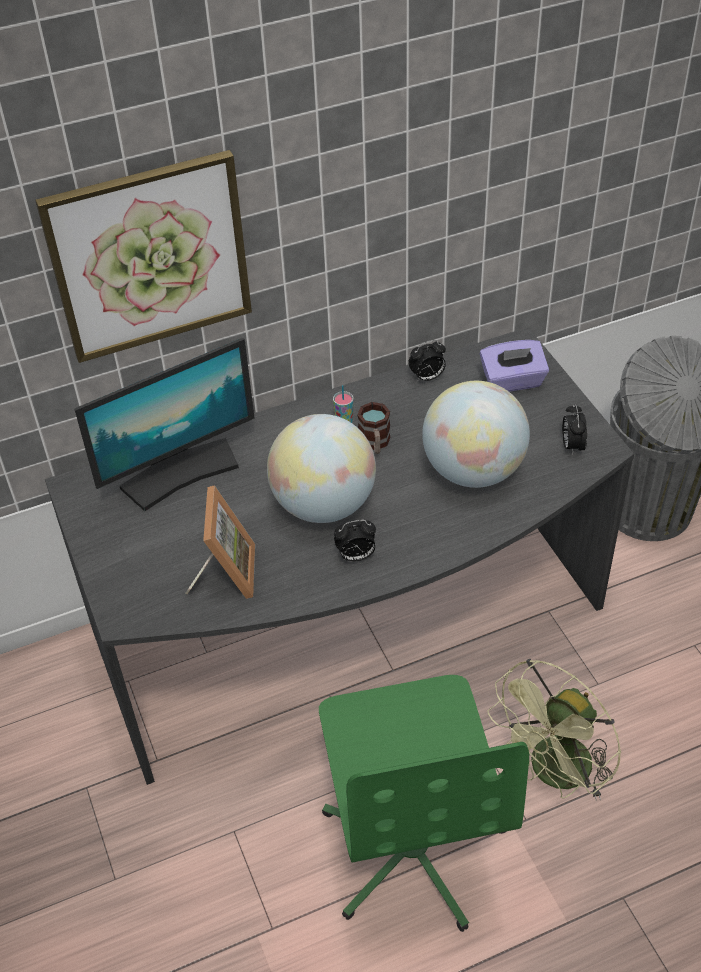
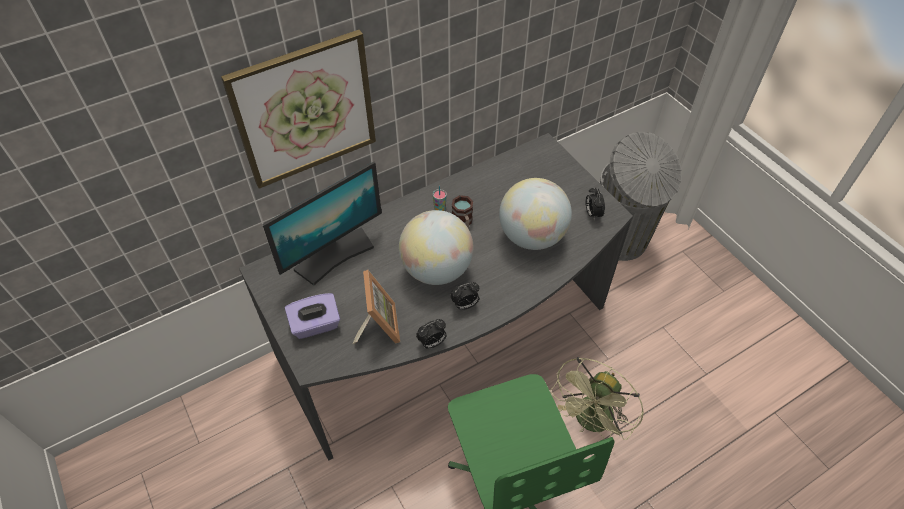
camera: 10 degrees left, 5 degrees up
alarm clock [408,340,446,382] -> alarm clock moved to [416,319,446,349]
purple tissue box [480,340,549,392] -> purple tissue box moved to [285,293,340,339]

